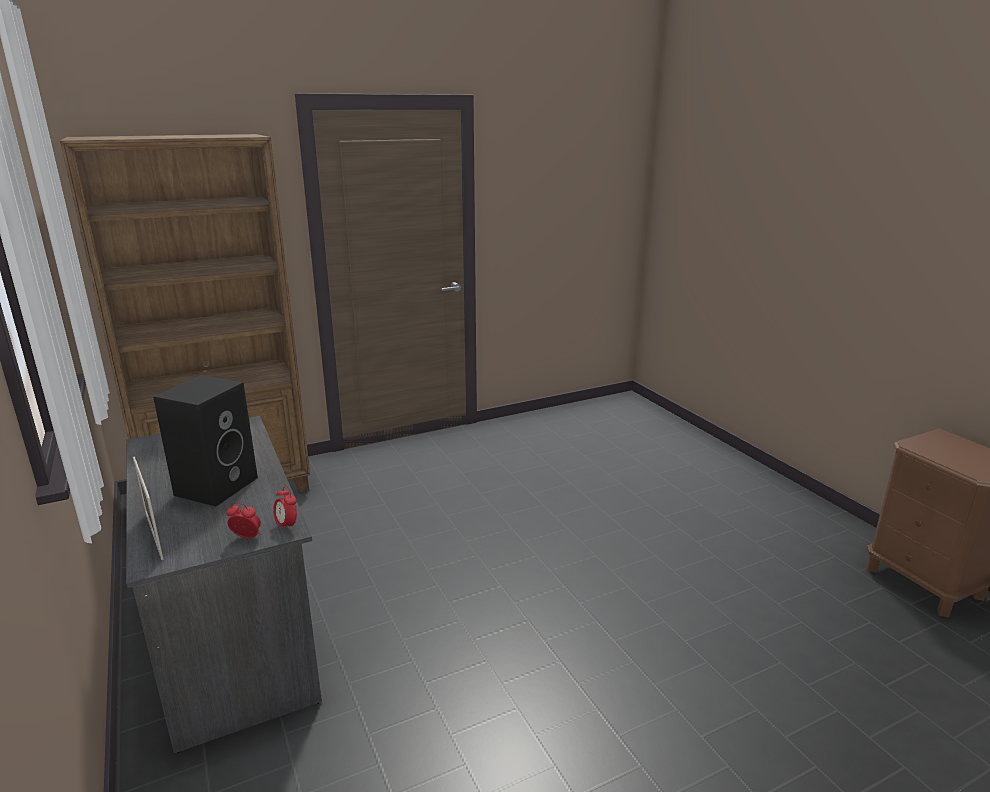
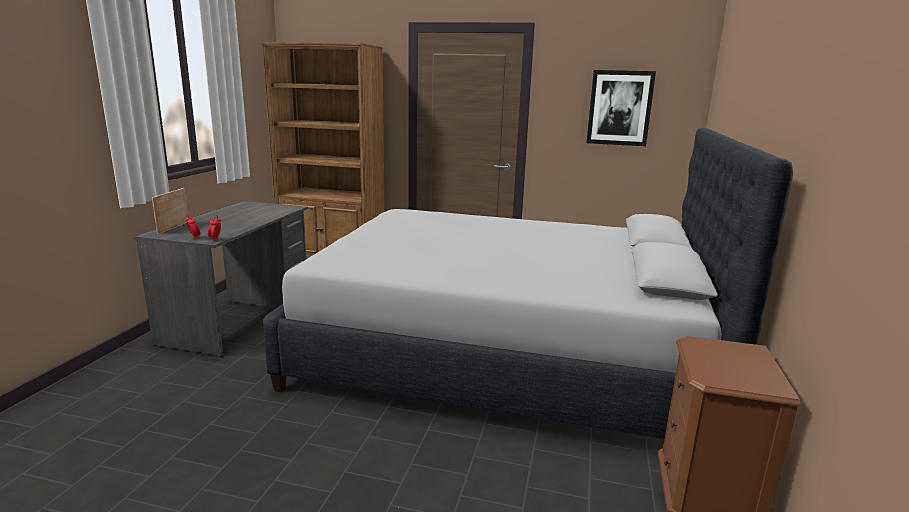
camera: 40 degrees right, 5 degrees down
black speaker [153,375,258,507] -> none
none -> grey bed [263,128,793,439]
none -> picture [587,70,656,146]

